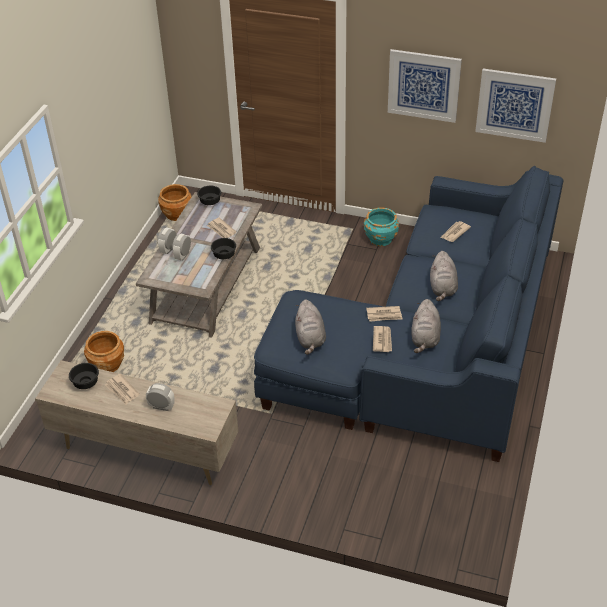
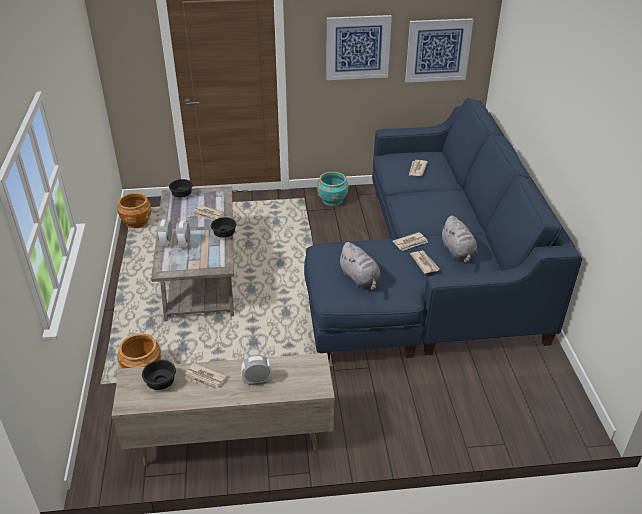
camera: 25 degrees left, 5 degrees down
grey plush toy [430,251,458,301] -> none

